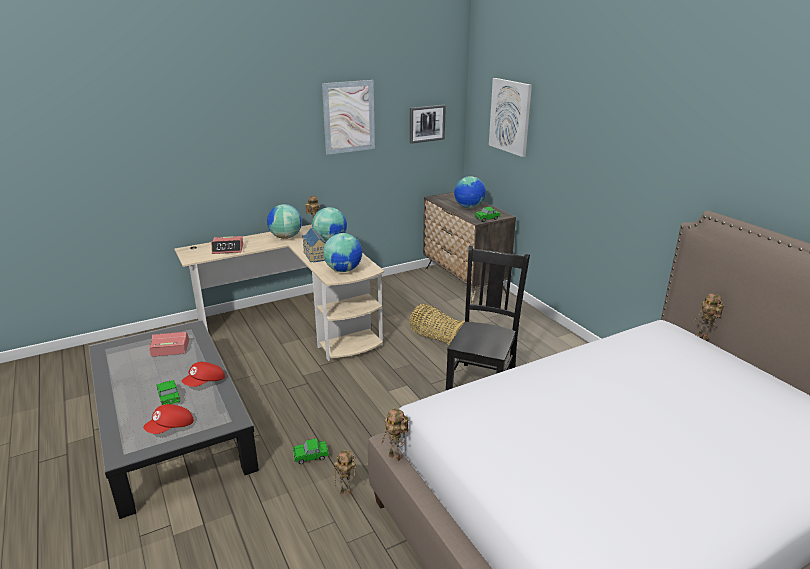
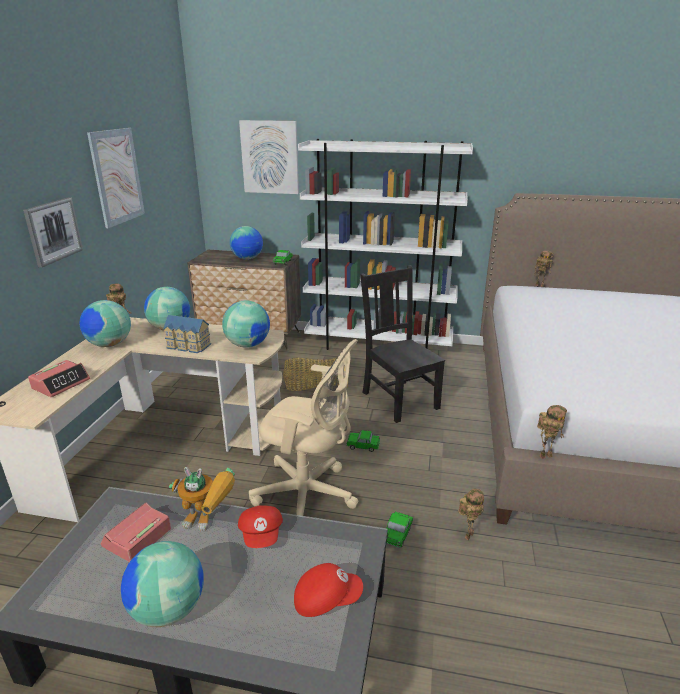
camera: 50 degrees left, 0 degrees up
red cap [143,404,194,434] -> red cap turned 90 degrees counterclockwise [294,563,363,617]
toy car [157,380,180,405] -> toy car moved to [346,430,380,452]
picture [410,105,446,144] -> picture moved to [23,198,83,268]
none -> globe [121,541,204,627]
none -> toy robot [169,467,235,531]
none -> beige office chair [249,339,358,516]
none -> white bookcase [298,139,473,350]

